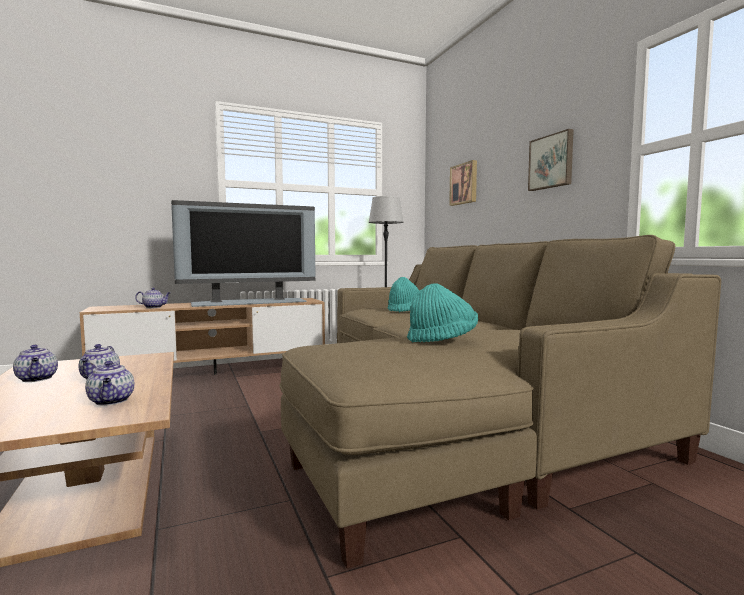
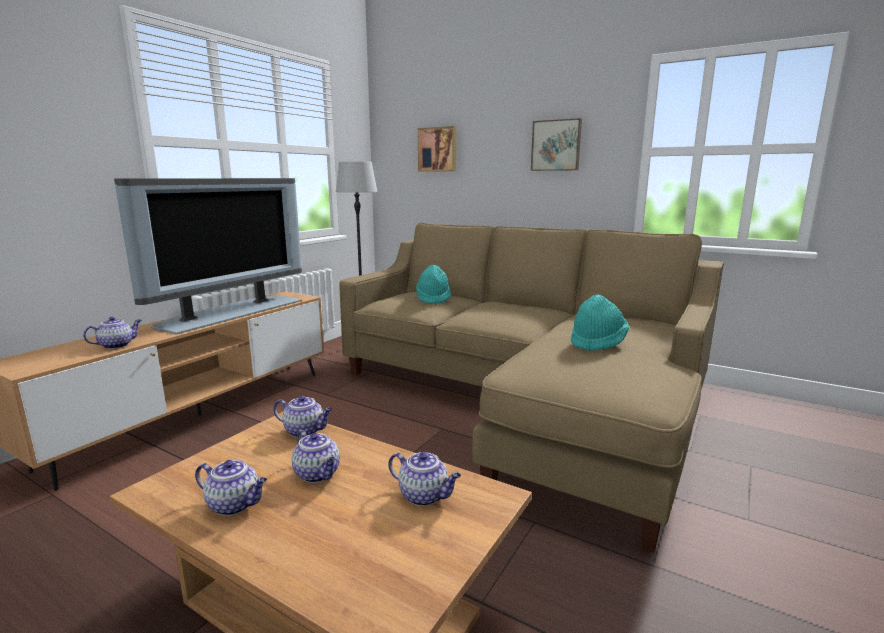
camera: 35 degrees left, 10 degrees up
none -> teapot [273,395,333,438]

